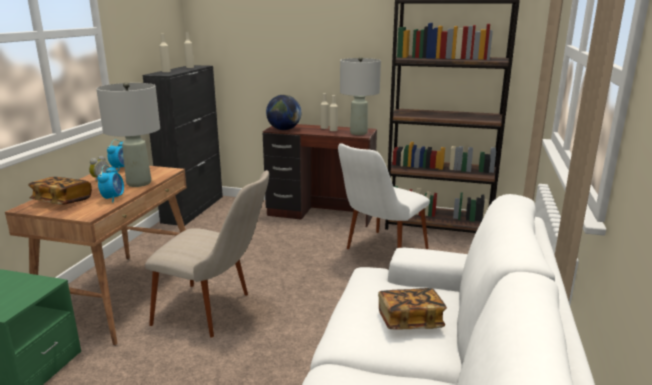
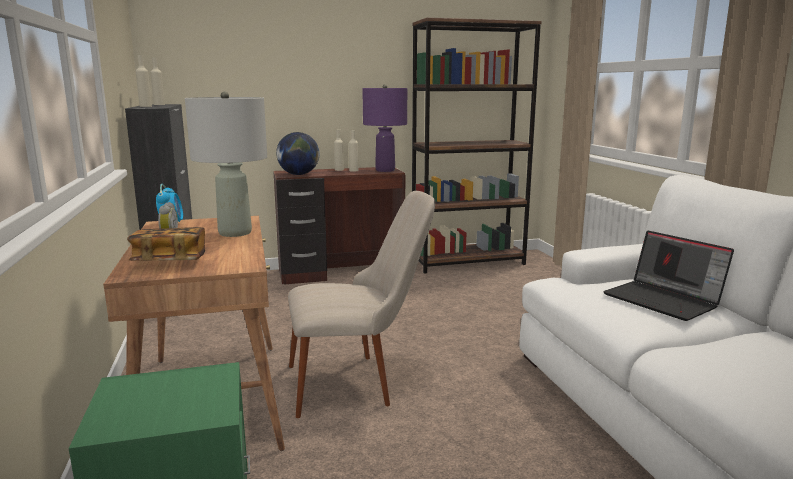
camera: 30 degrees left, 5 degrees down
alarm clock [97,165,124,203] -> none
white chair [338,143,430,249] -> none
grey table lamp [340,57,381,135] -> purple table lamp [362,84,407,172]
book [378,288,447,330] -> laptop [603,231,734,321]

